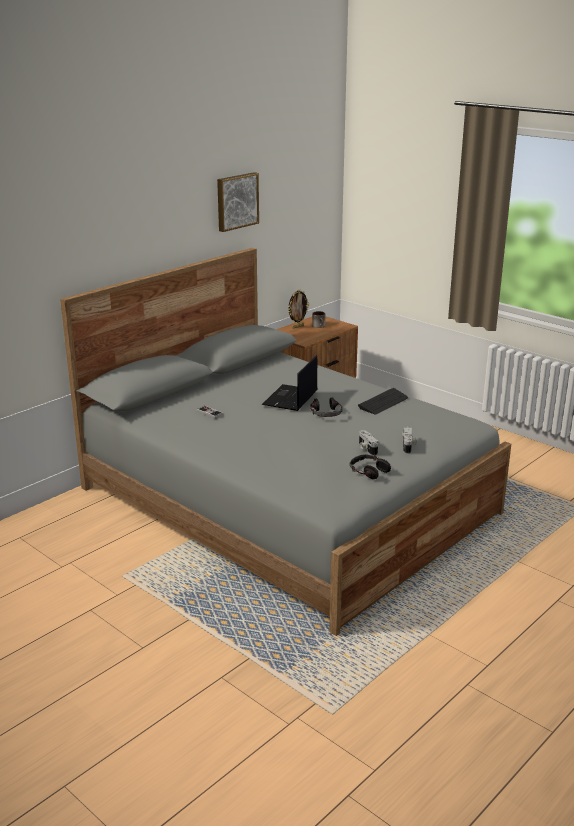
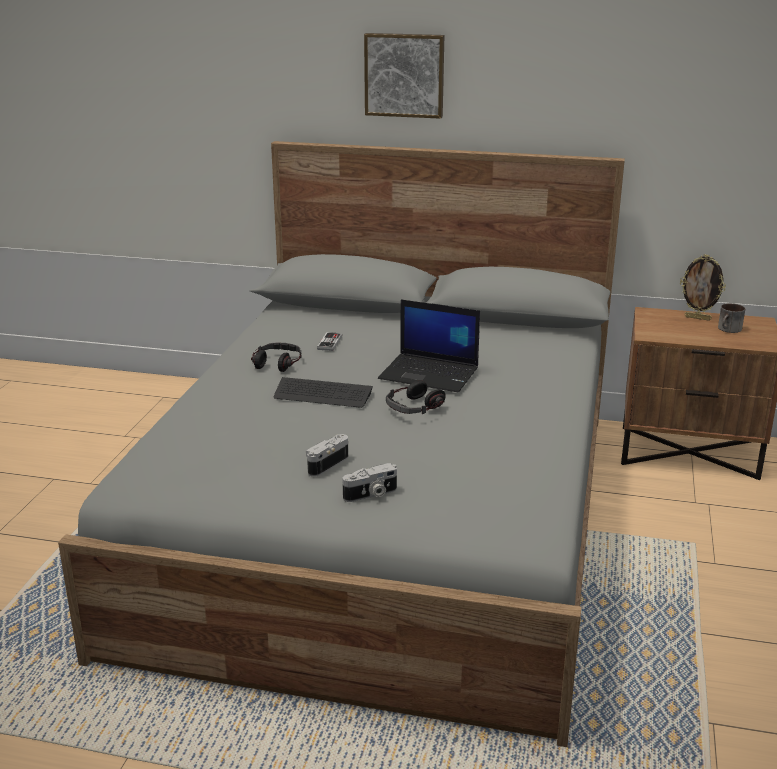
camera: 60 degrees right, 0 degrees up
picture [217,172,259,232] -> picture moved to [364,33,445,119]
laptop [262,355,317,411] -> laptop turned 150 degrees counterclockwise [378,299,480,392]
headphones [350,454,391,479] -> headphones moved to [251,343,301,372]
keyboard [358,388,408,415] -> keyboard moved to [274,377,373,408]

